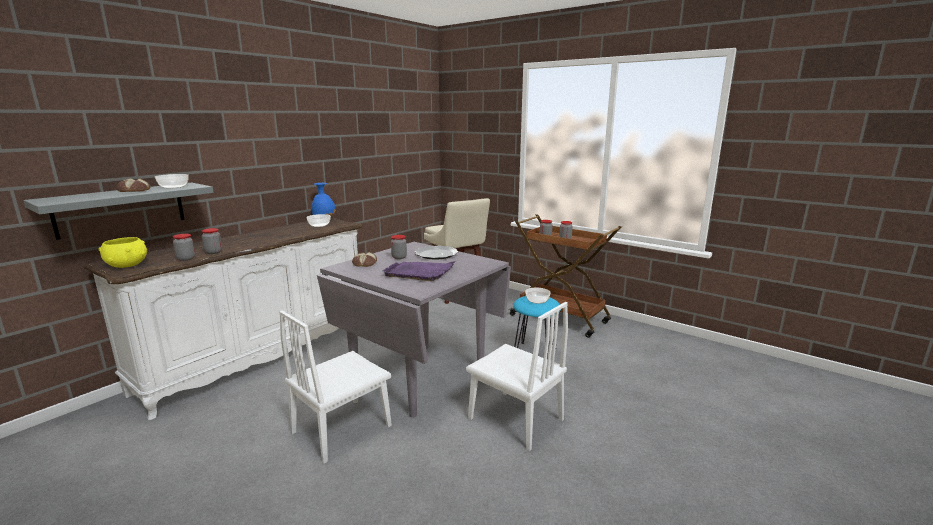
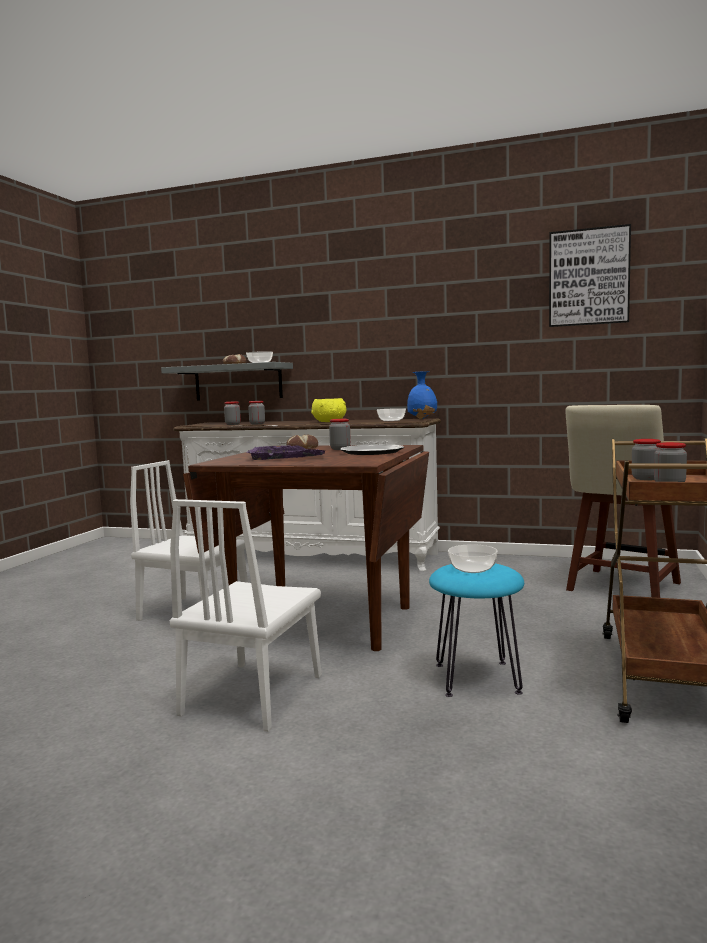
camera: 70 degrees right, 10 degrees down
yellow bowl [98,237,147,268] -> yellow bowl moved to [311,398,346,422]
grey dining table [317,242,511,418] -> brown dining table [183,445,429,651]
none -> picture [549,224,631,327]

